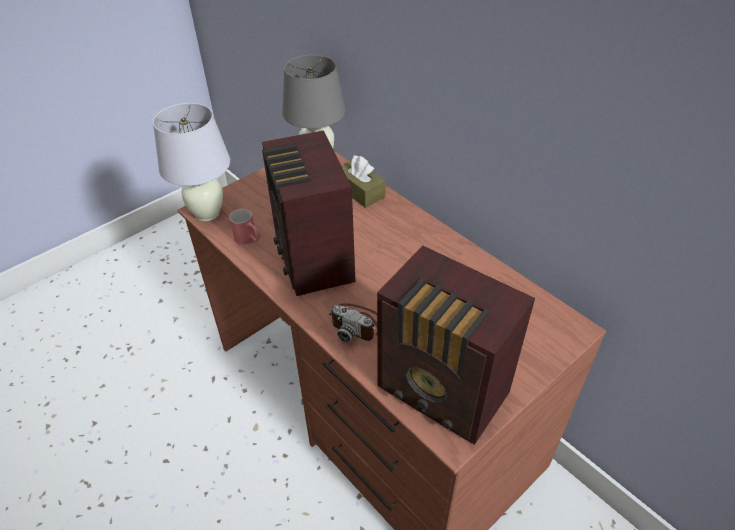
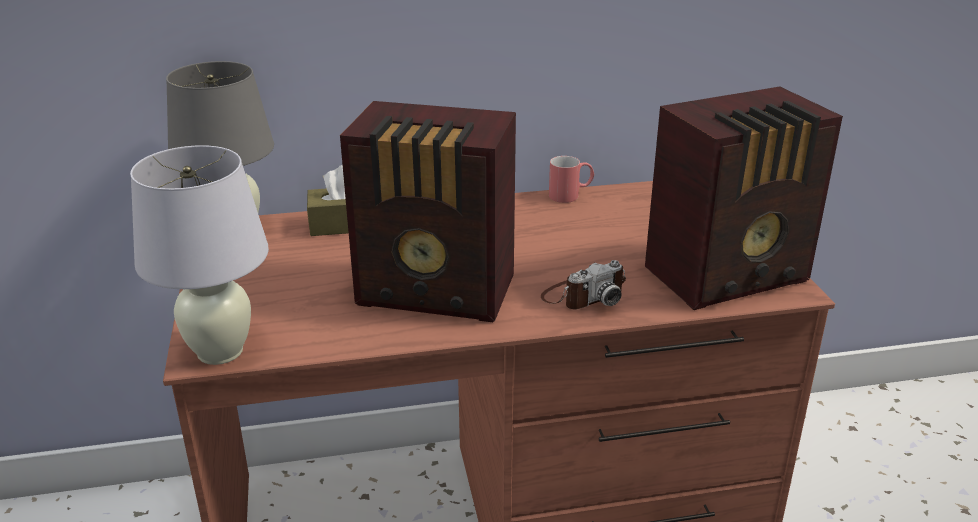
camera: 60 degrees left, 15 degrees down
red mug [229,209,261,245] -> red mug moved to [549,156,594,203]

